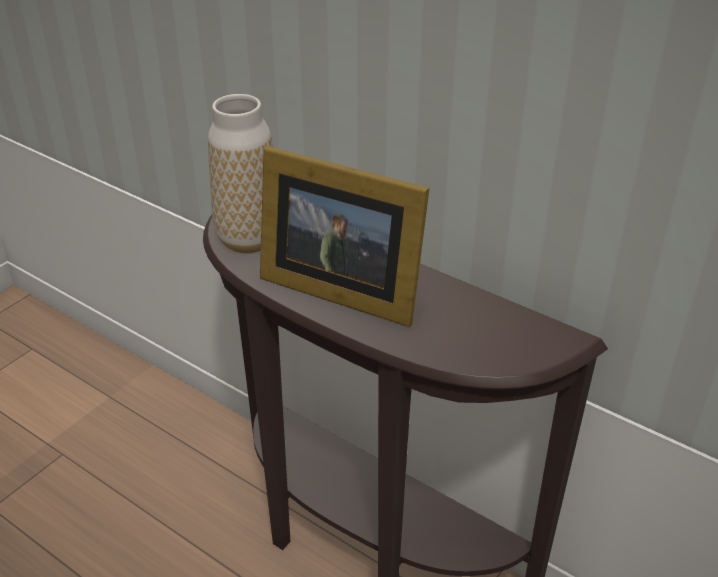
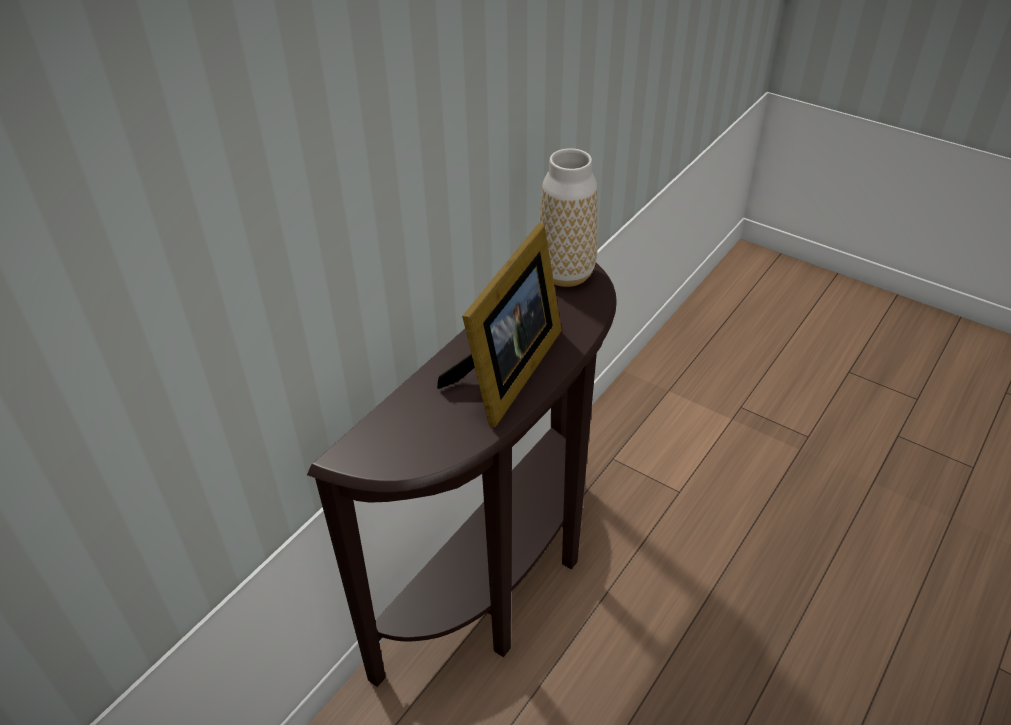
camera: 90 degrees left, 5 degrees up
vase [208,94,273,253] -> vase moved to [539,148,598,287]

